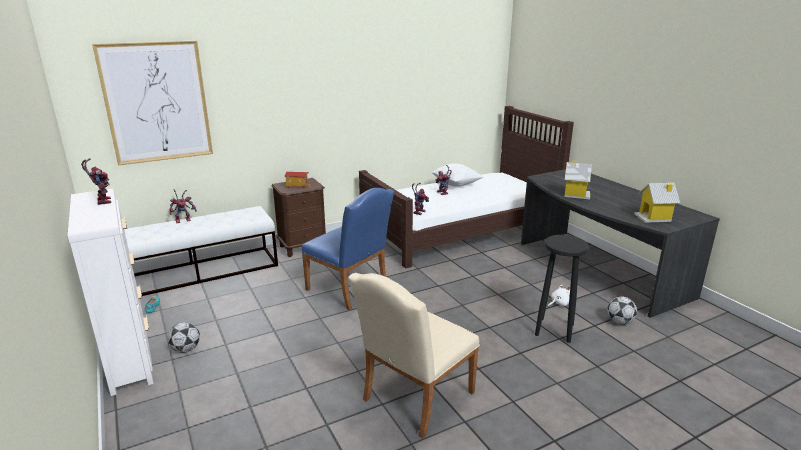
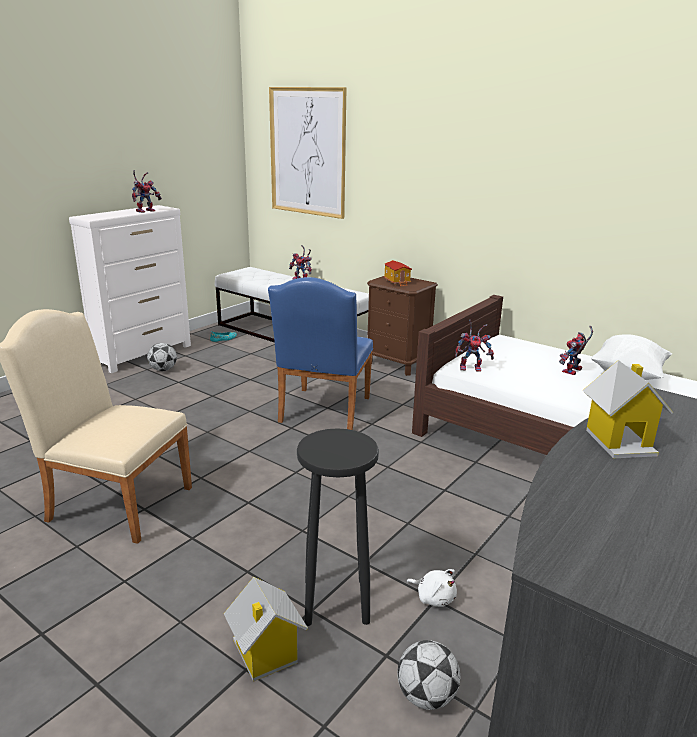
camera: 65 degrees right, 0 degrees up
toy house [634,183,680,223] -> toy house moved to [224,577,308,682]

